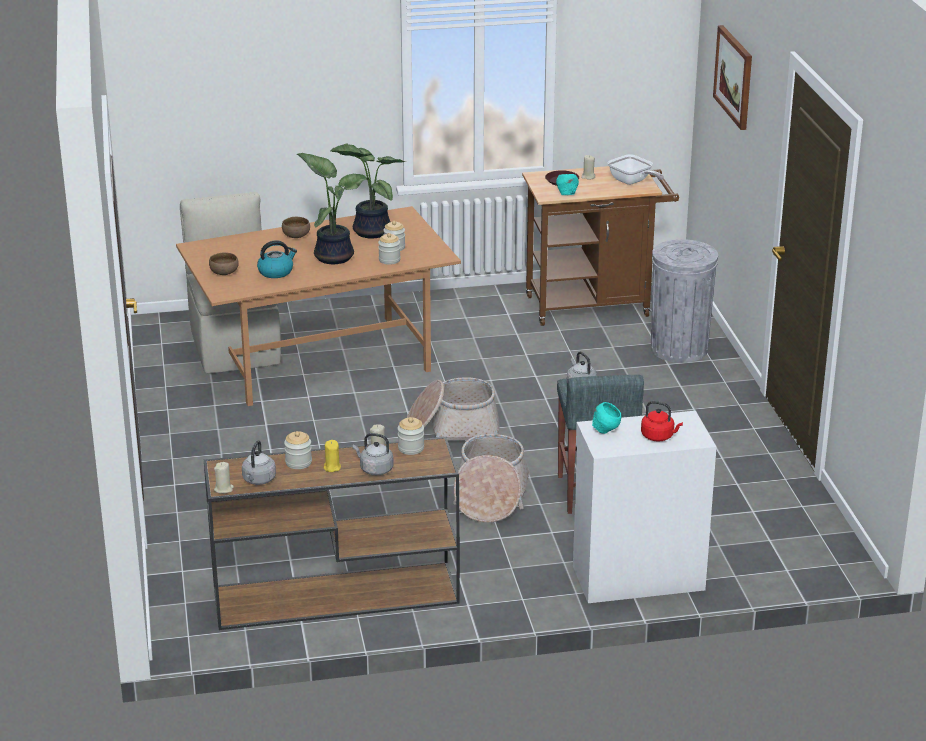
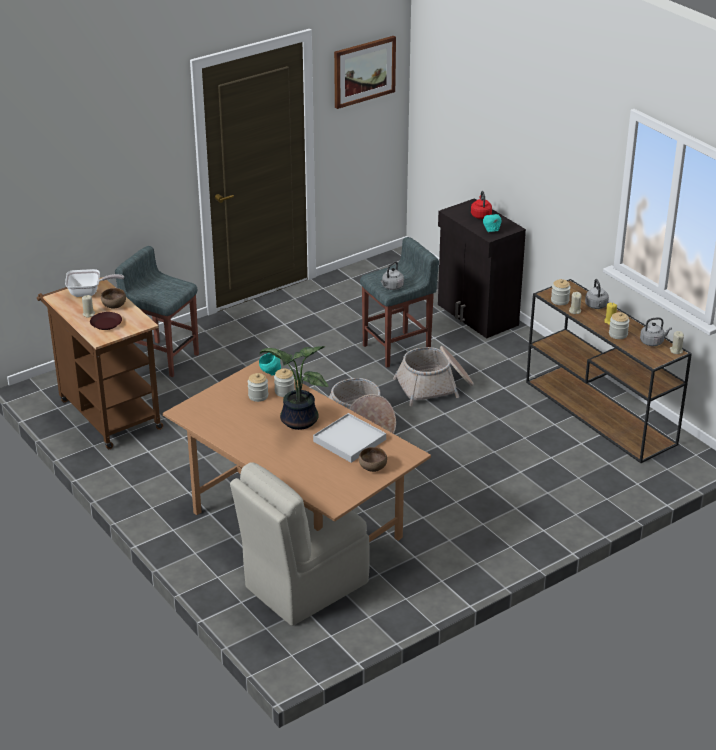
camera: 115 degrees left, 5 degrees up
kettle [257,240,297,278] -> white tray [313,413,386,463]
brown bowl [282,217,310,238] -> brown bowl moved to [101,288,126,309]
potted plant [331,143,405,238] -> none
turquoise bowl [556,174,579,195] -> turquoise bowl moved to [259,353,281,375]
white cabinet [573,411,716,603] -> black cabinet [438,199,526,339]
frying pan [607,154,664,185] -> frying pan turned 60 degrees clockwise [65,269,124,297]
grey trash can [651,239,718,363] -> grey stool [115,246,199,377]
picture [713,25,752,130] -> picture moved to [334,36,396,109]

